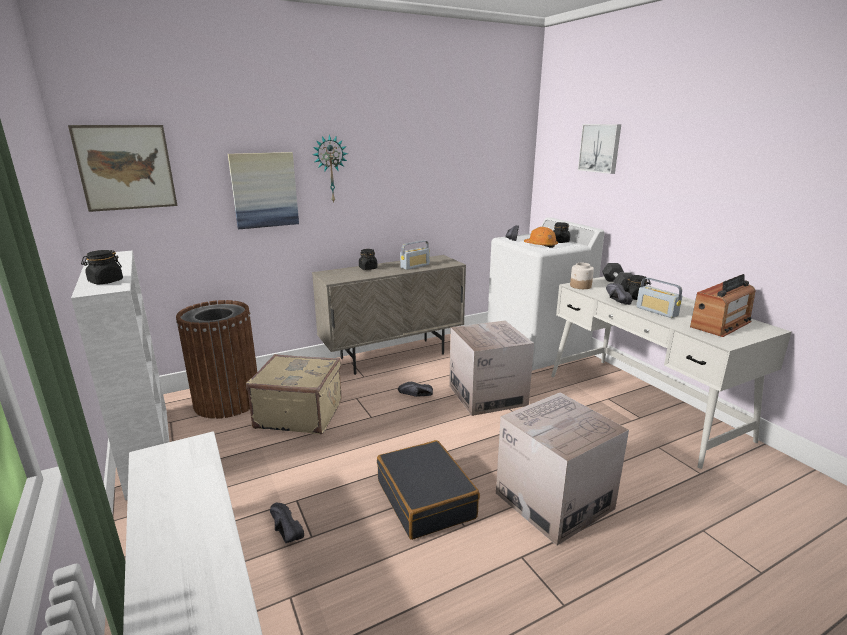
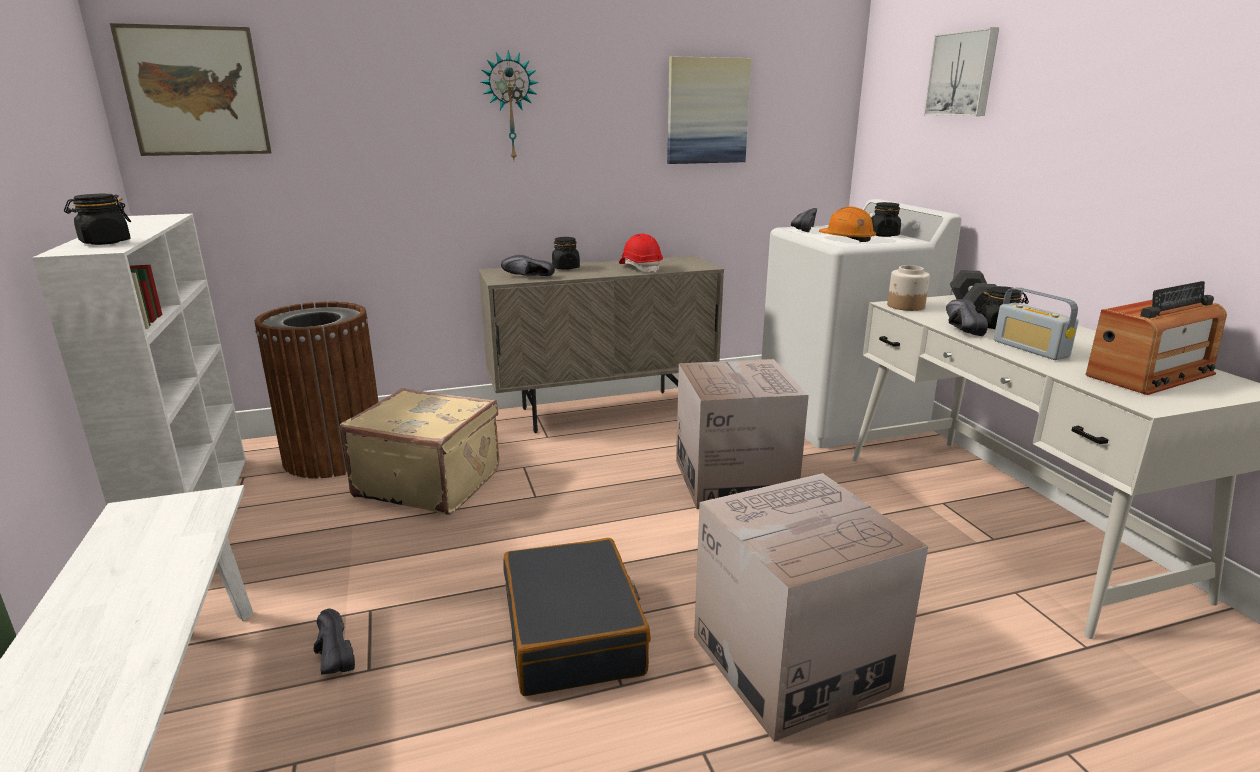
camera: 10 degrees right, 0 degrees up
picture [228,152,299,229] -> picture moved to [667,56,751,164]
black shoe [398,382,433,397] -> black shoe moved to [501,255,555,276]
radio [400,240,430,270] -> red hard hat [619,234,663,273]

